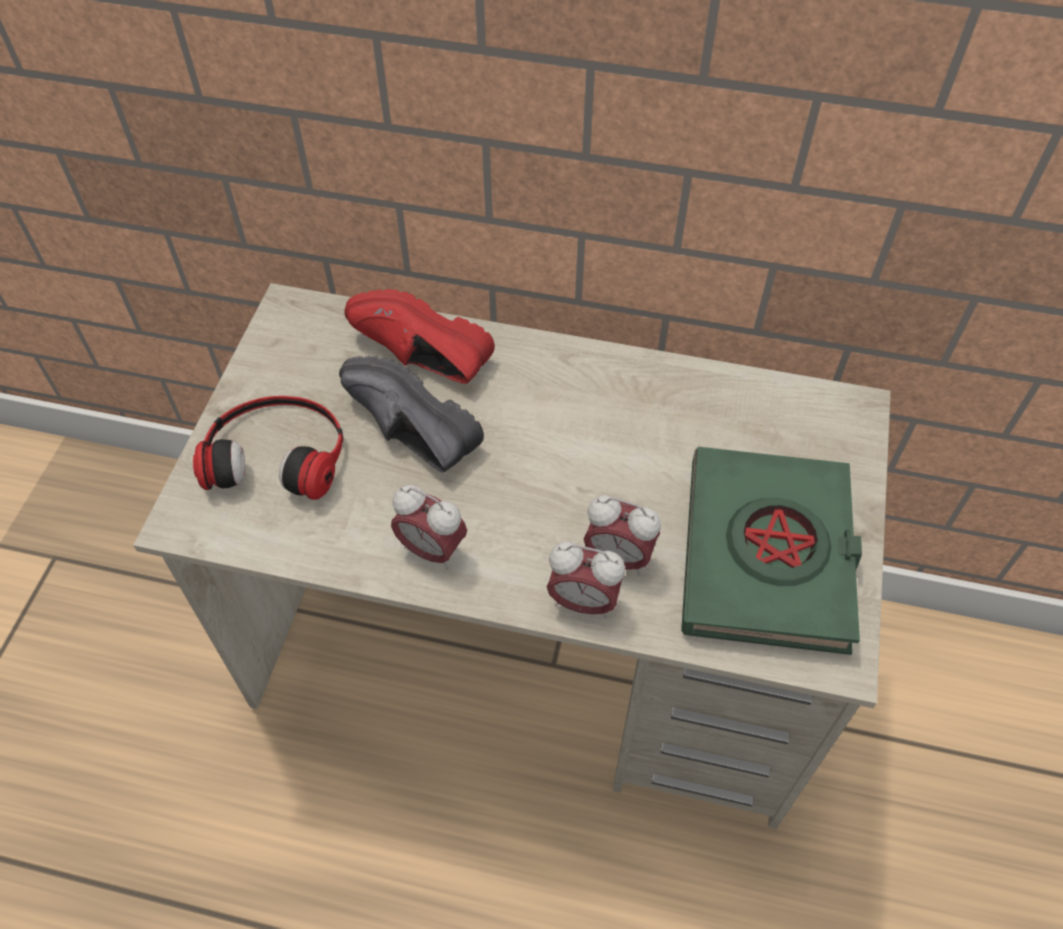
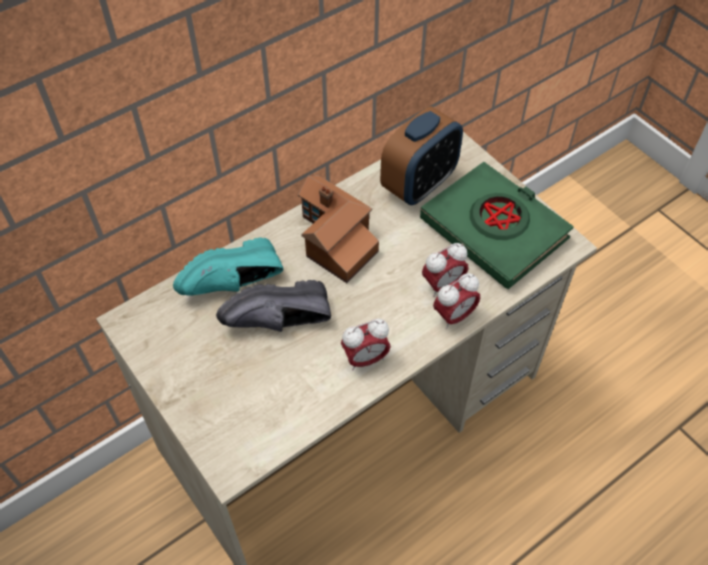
camera: 50 degrees left, 0 degrees up
headphones [193,396,343,500] -> none
red shoe [345,289,495,384] -> turquoise shoe [173,237,283,296]
none -> toy house [298,175,379,283]
none -> alarm clock [380,107,463,205]

